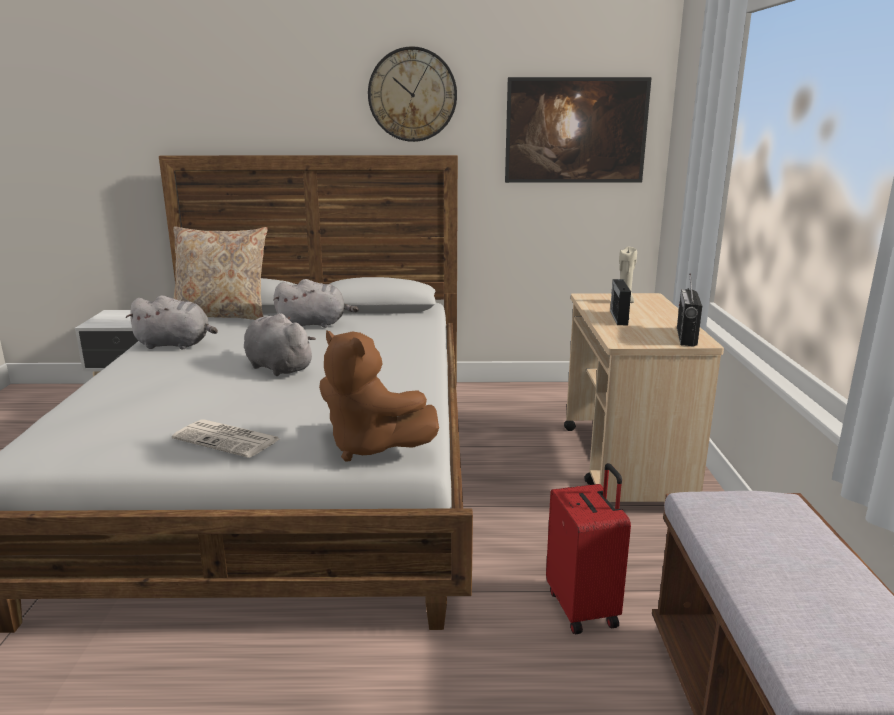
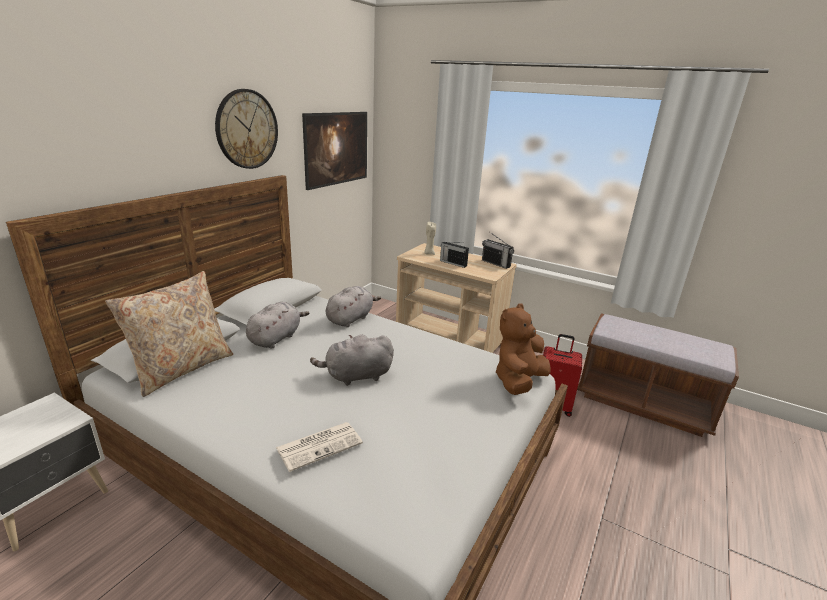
camera: 60 degrees left, 5 degrees up
grey plush toy [125,295,218,349] -> grey plush toy moved to [326,286,381,327]
newspaper [172,419,280,458] -> newspaper moved to [276,422,363,472]
brown plush toy [319,330,439,462] -> brown plush toy turned 150 degrees clockwise [496,303,551,395]

